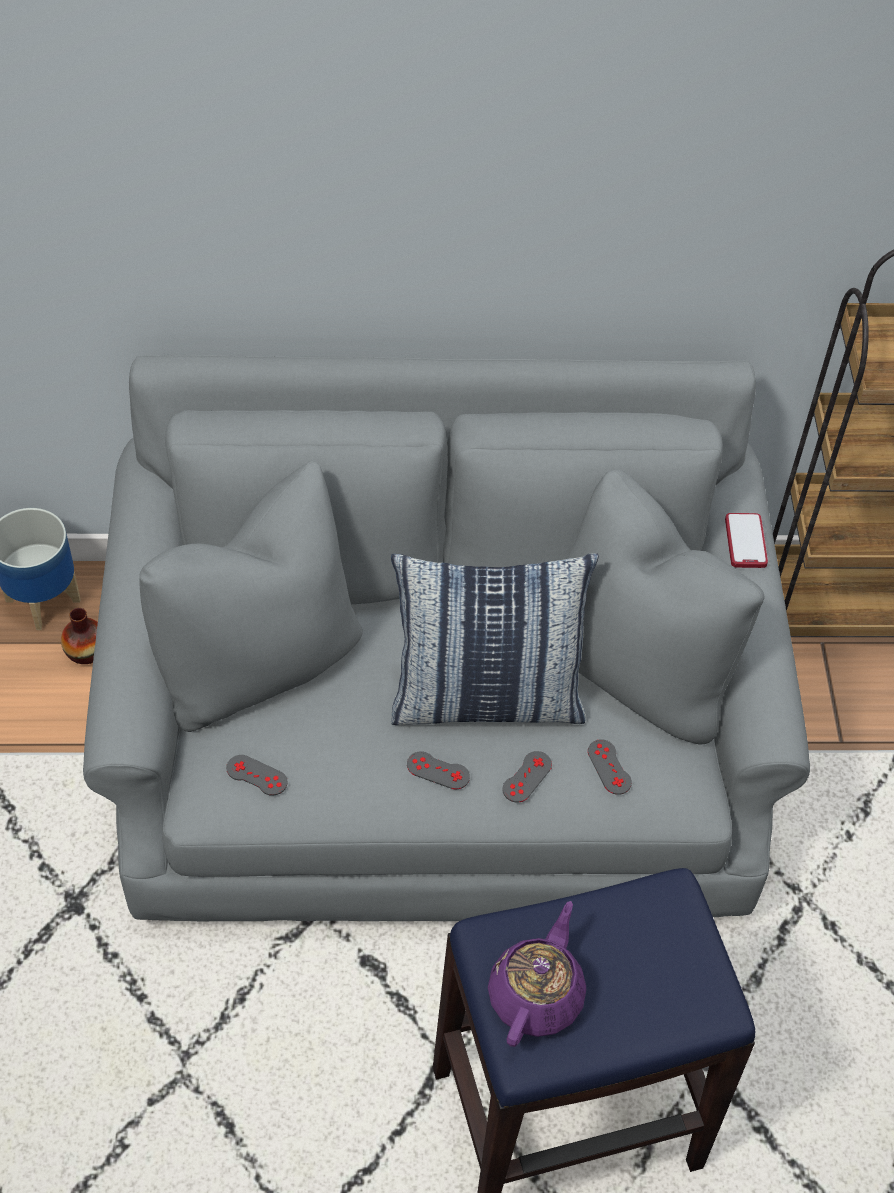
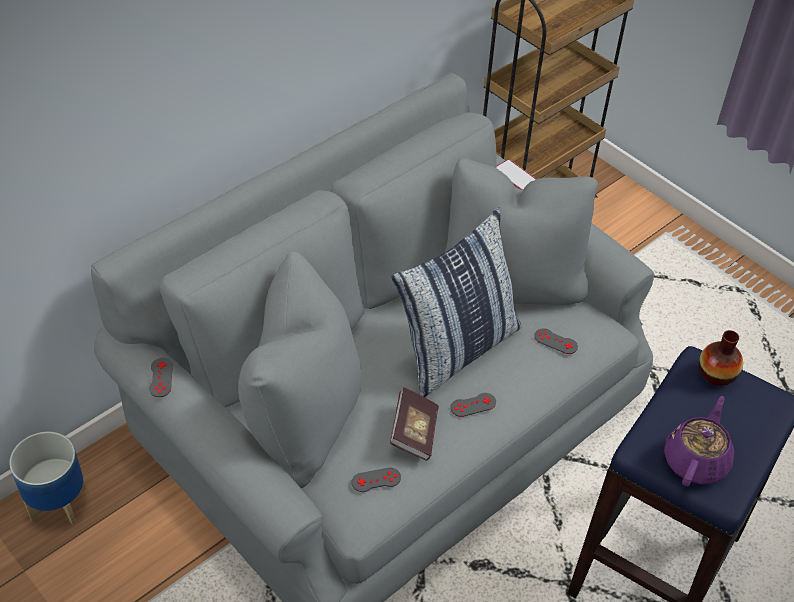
camera: 40 degrees left, 5 degrees down
vase [61,608,98,664] -> vase moved to [699,330,743,386]
purple teapot [488,901,586,1047] -> purple teapot turned 45 degrees clockwise [664,396,734,486]
grey game controller [502,751,552,802] -> grey game controller moved to [149,358,173,397]
none -> book [390,387,439,461]

